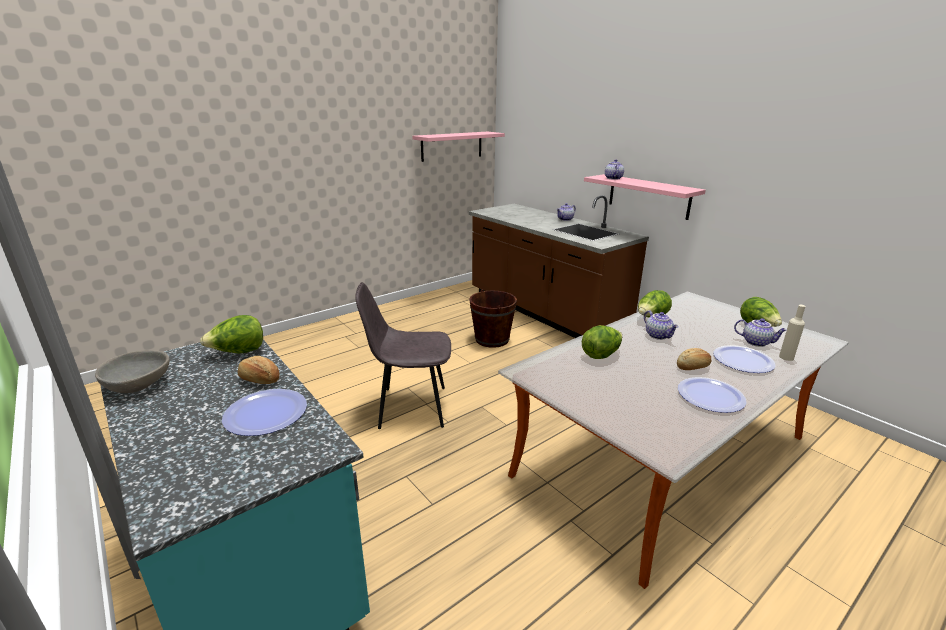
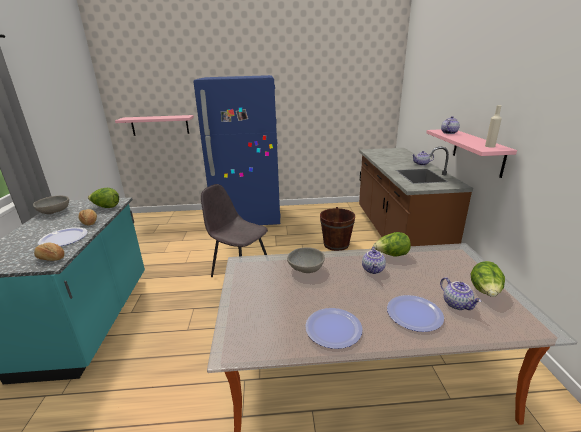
camera: 35 degrees right, 0 degrees up
pink shelf [412,132,505,162] -> pink shelf moved to [115,115,194,136]
lettuce [582,325,622,359] -> grey bowl [287,247,325,273]
bread [677,348,712,370] -> bread moved to [34,242,64,261]
beige bottle [779,305,806,361] -> beige bottle moved to [485,105,502,147]
none -> blue fridge [194,75,281,225]

